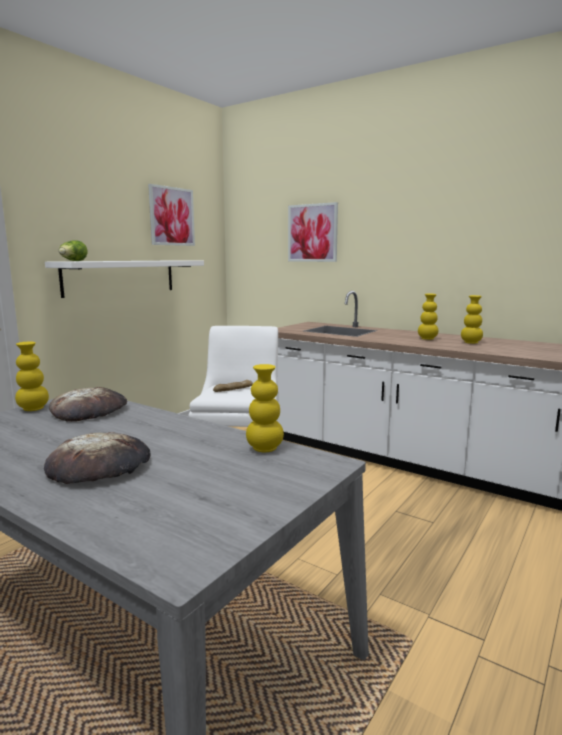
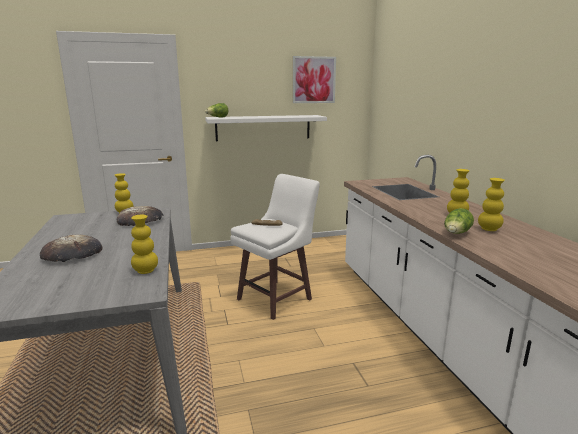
camera: 40 degrees right, 5 degrees up
picture [288,202,338,262] -> none
none -> lettuce [444,208,474,234]

